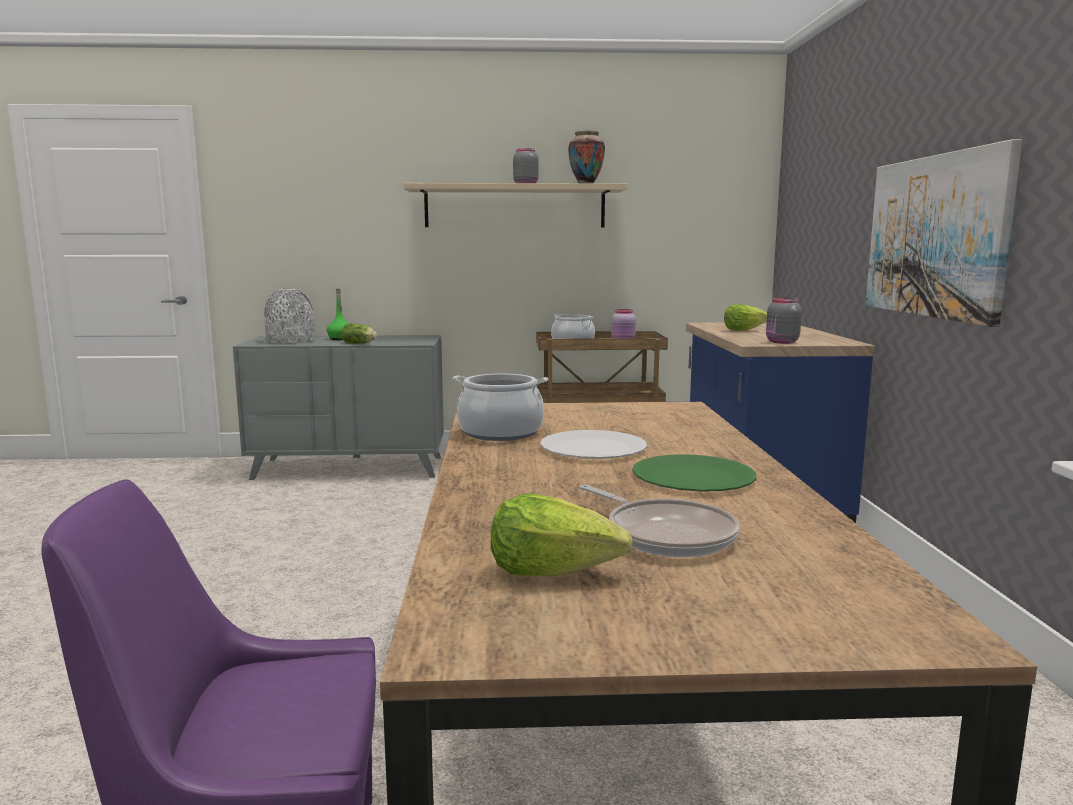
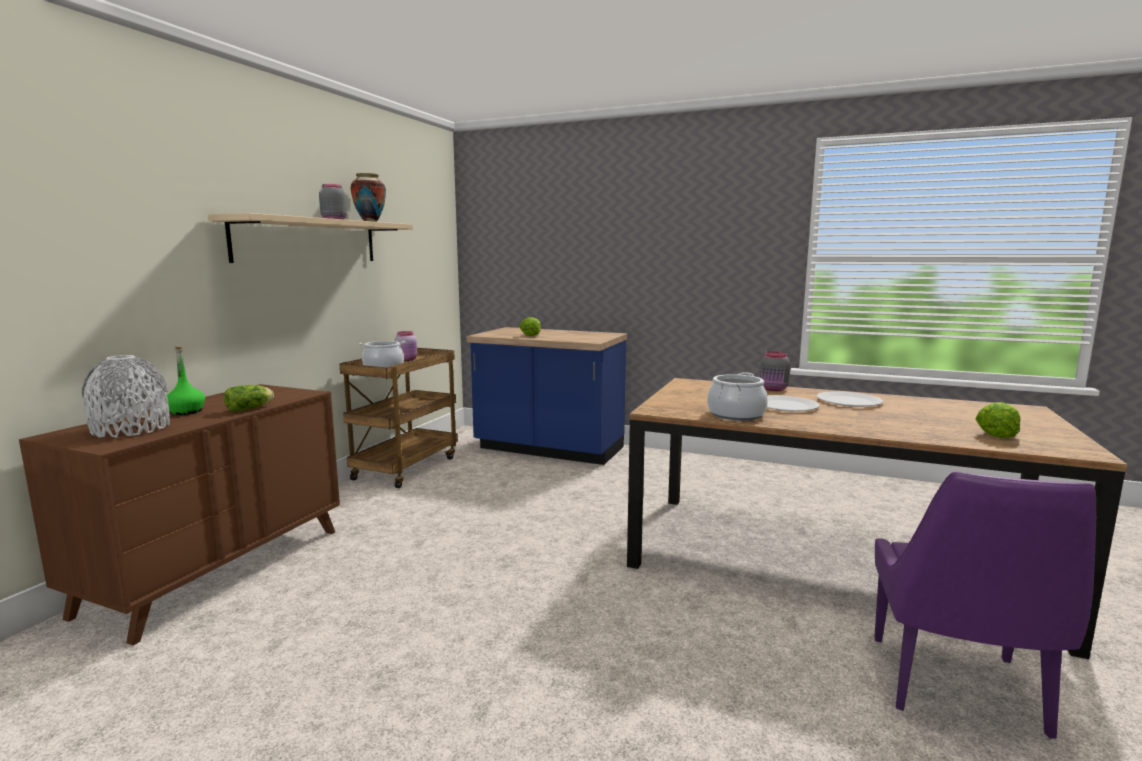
camera: 65 degrees left, 0 degrees up
grey dresser [233,335,444,480] -> brown dresser [19,384,340,645]
frying pan [579,485,740,557] -> none
green plate [632,454,756,492] -> white plate [817,391,883,407]
grey jar [766,297,802,344] -> grey jar moved to [760,351,790,391]
picture [865,139,1022,327] -> none

